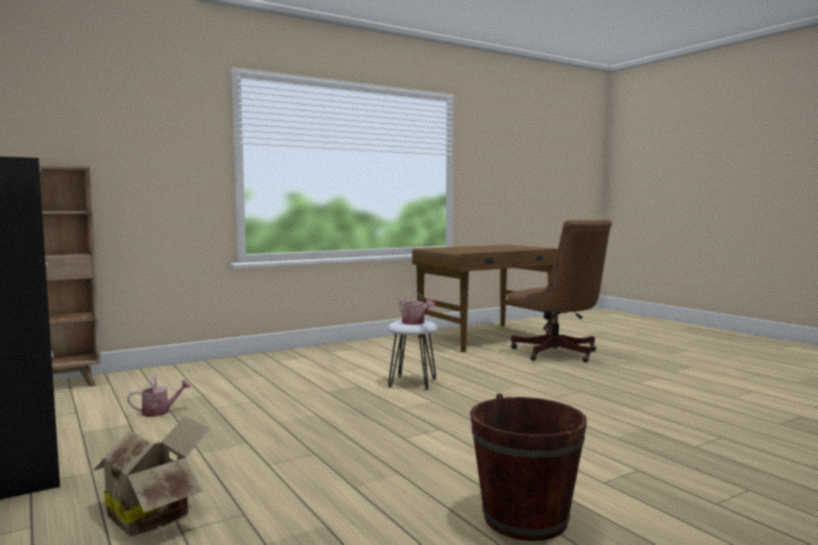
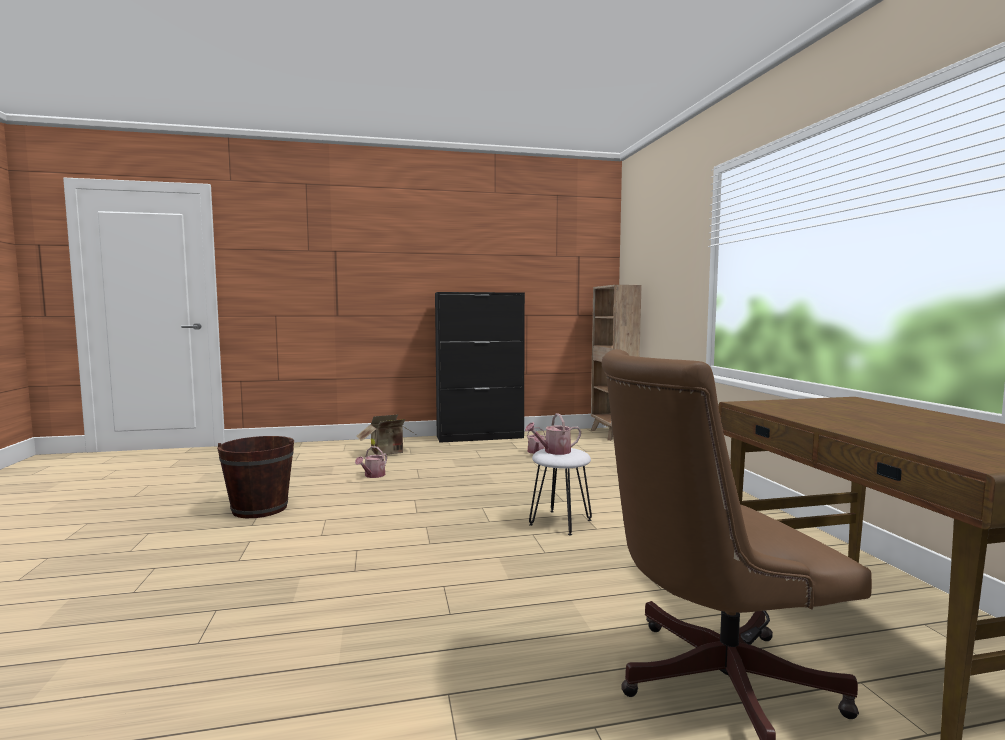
camera: 110 degrees right, 0 degrees up
none -> watering can [355,446,387,478]

